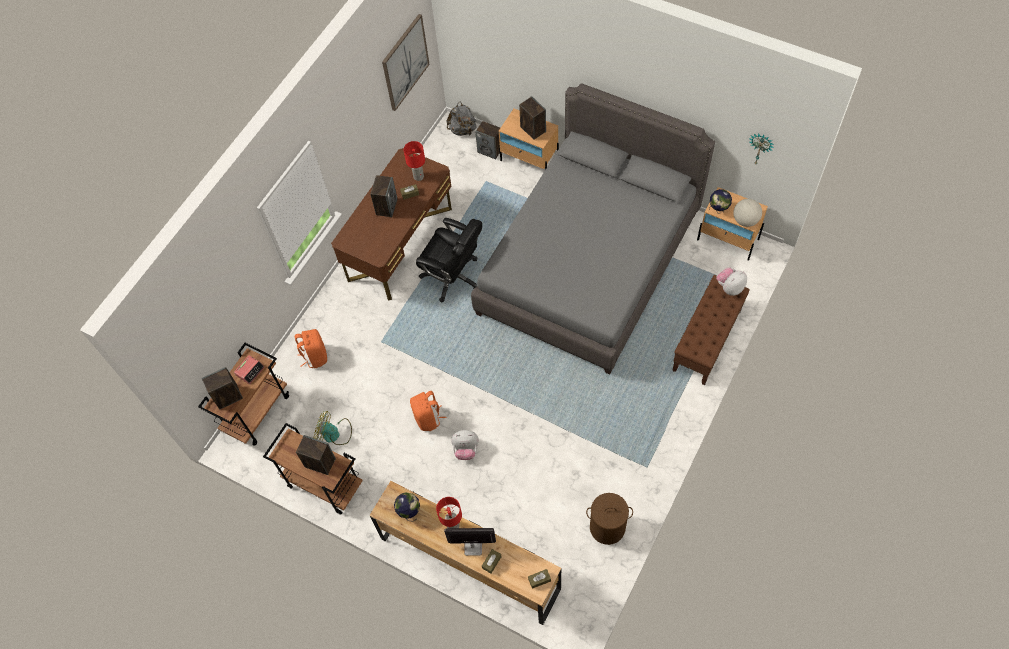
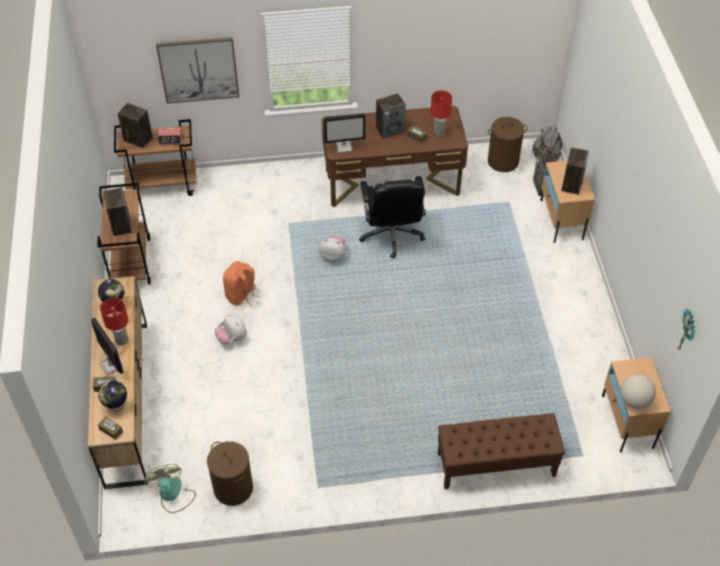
camera: 50 degrees right, 10 degrees down
orange backpack [295,329,327,368] -> none
fan [314,411,352,445] -> fan moved to [144,464,196,513]
picture [382,14,430,111] -> picture moved to [156,37,239,104]
grey bed [471,83,715,375] -> none
globe [709,189,732,214] -> globe moved to [99,381,127,412]
plush toy [716,268,747,296] -> plush toy moved to [319,235,346,262]
none -> monitor [323,113,366,153]
none -> brown laundry basket [488,117,528,172]

